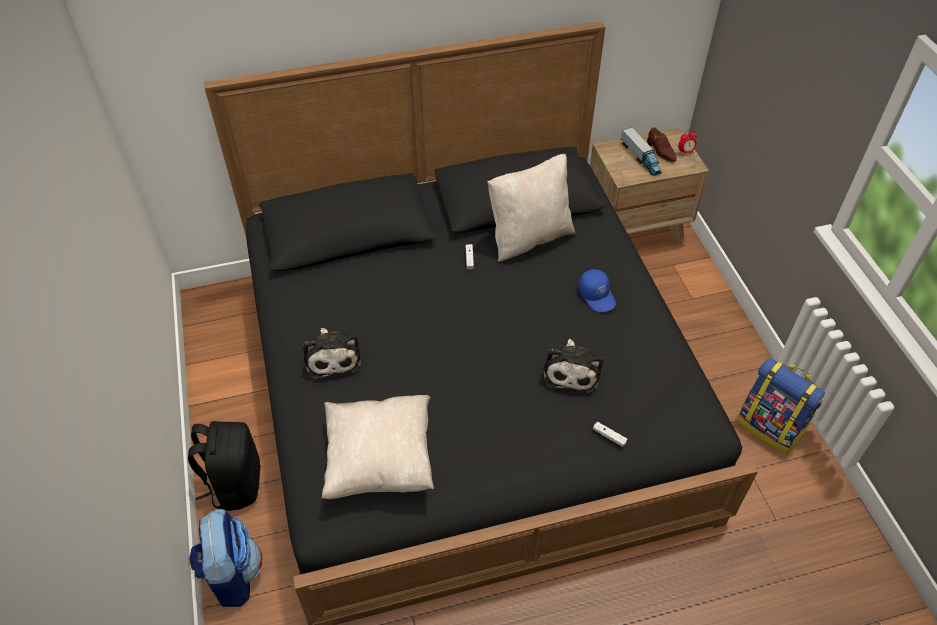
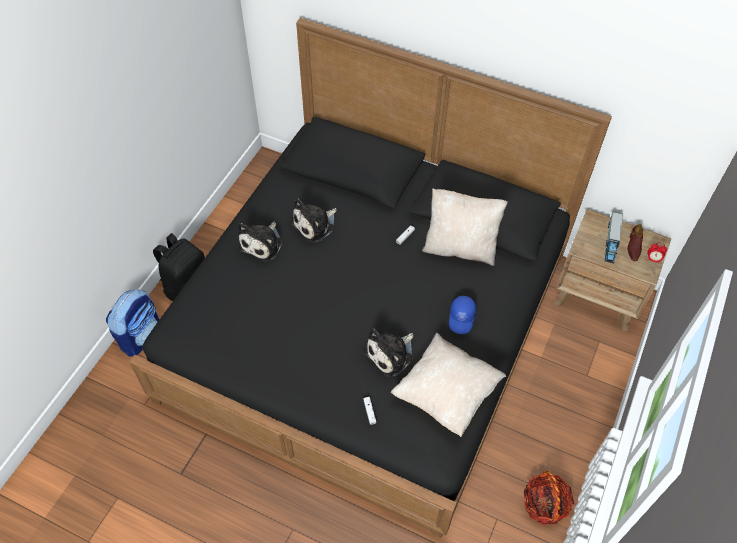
camera: 40 degrees right, 5 degrees up
beige pillow [322,395,434,499] -> beige pillow moved to [391,333,506,437]
backpack [737,358,825,454] -> basket [524,471,574,525]
none -> plush toy [291,198,337,243]

